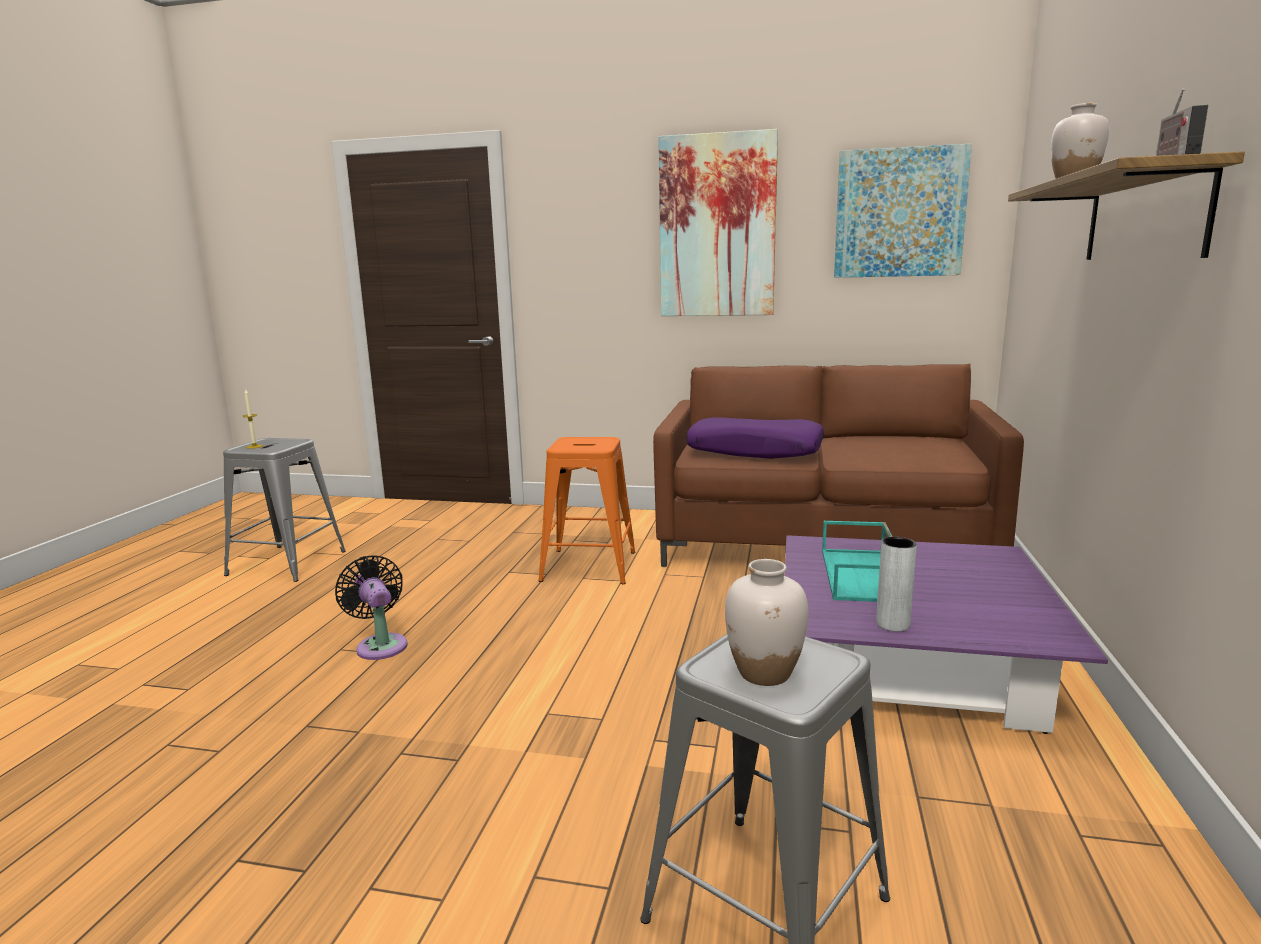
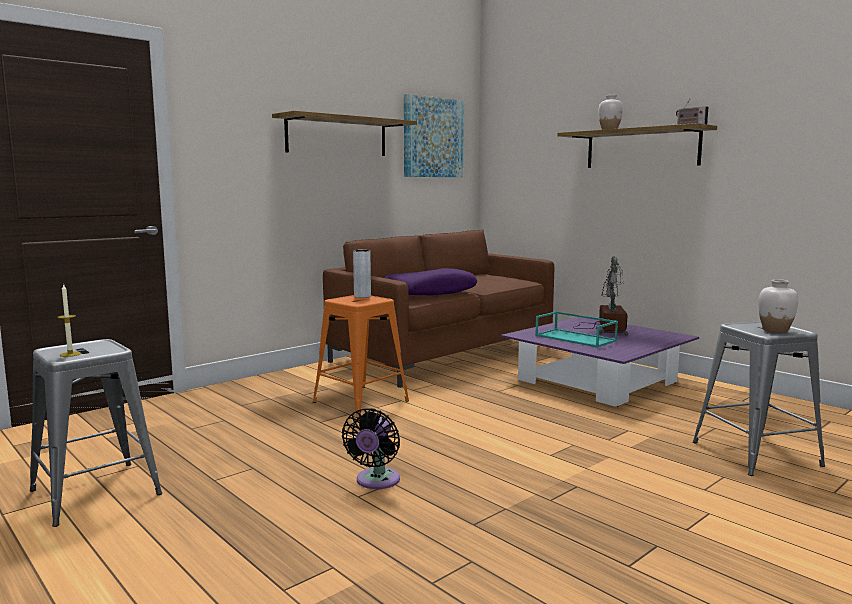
camera: 55 degrees left, 5 degrees down
black fan [335,555,408,660] -> black fan turned 75 degrees counterclockwise [342,408,400,489]
picture [659,129,778,316] -> shelf [272,111,417,156]
grey vase [876,537,917,632] -> grey vase moved to [353,250,371,298]
none -> table lamp [573,256,628,335]

